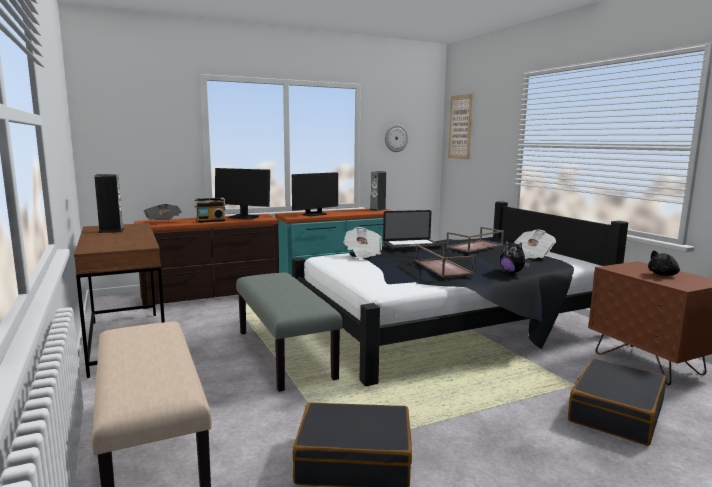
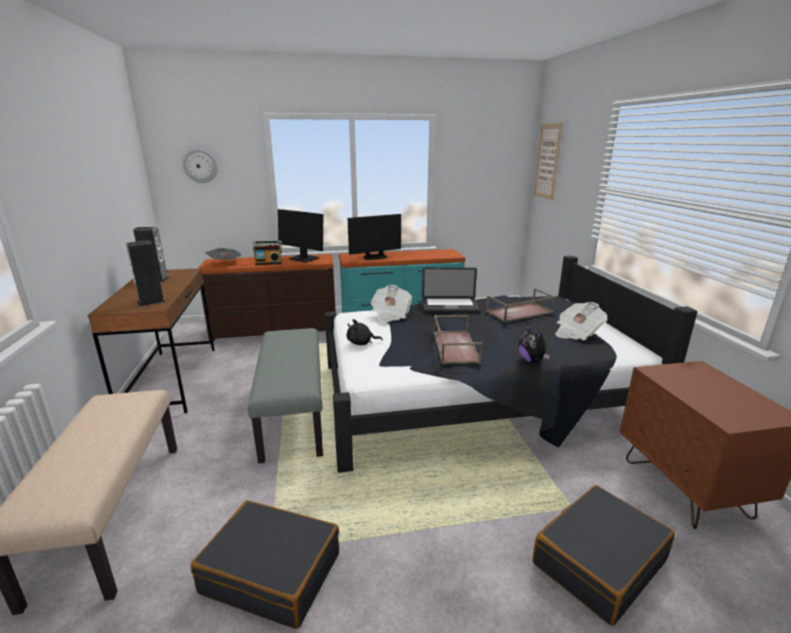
camera: 15 degrees right, 10 degrees up
speaker [370,171,387,211] -> speaker moved to [126,240,166,306]
wall clock [385,124,409,152] -> wall clock moved to [183,149,217,183]
black plush toy [648,251,680,276] -> black plush toy moved to [347,319,383,345]

